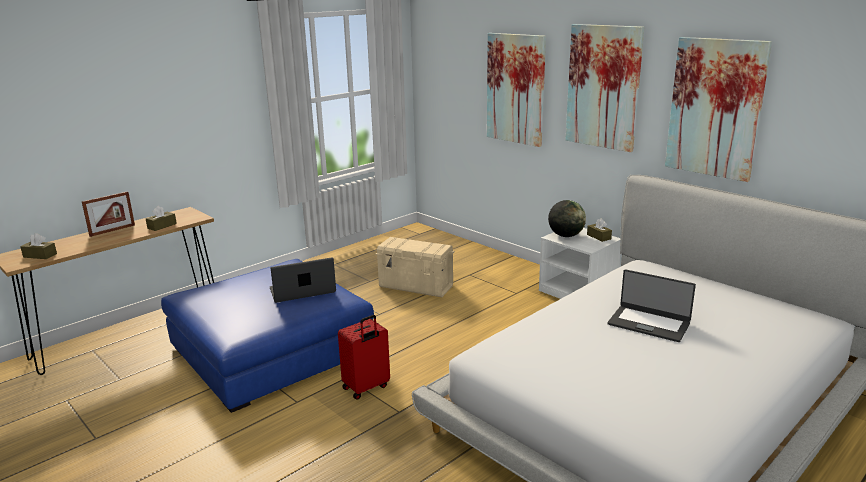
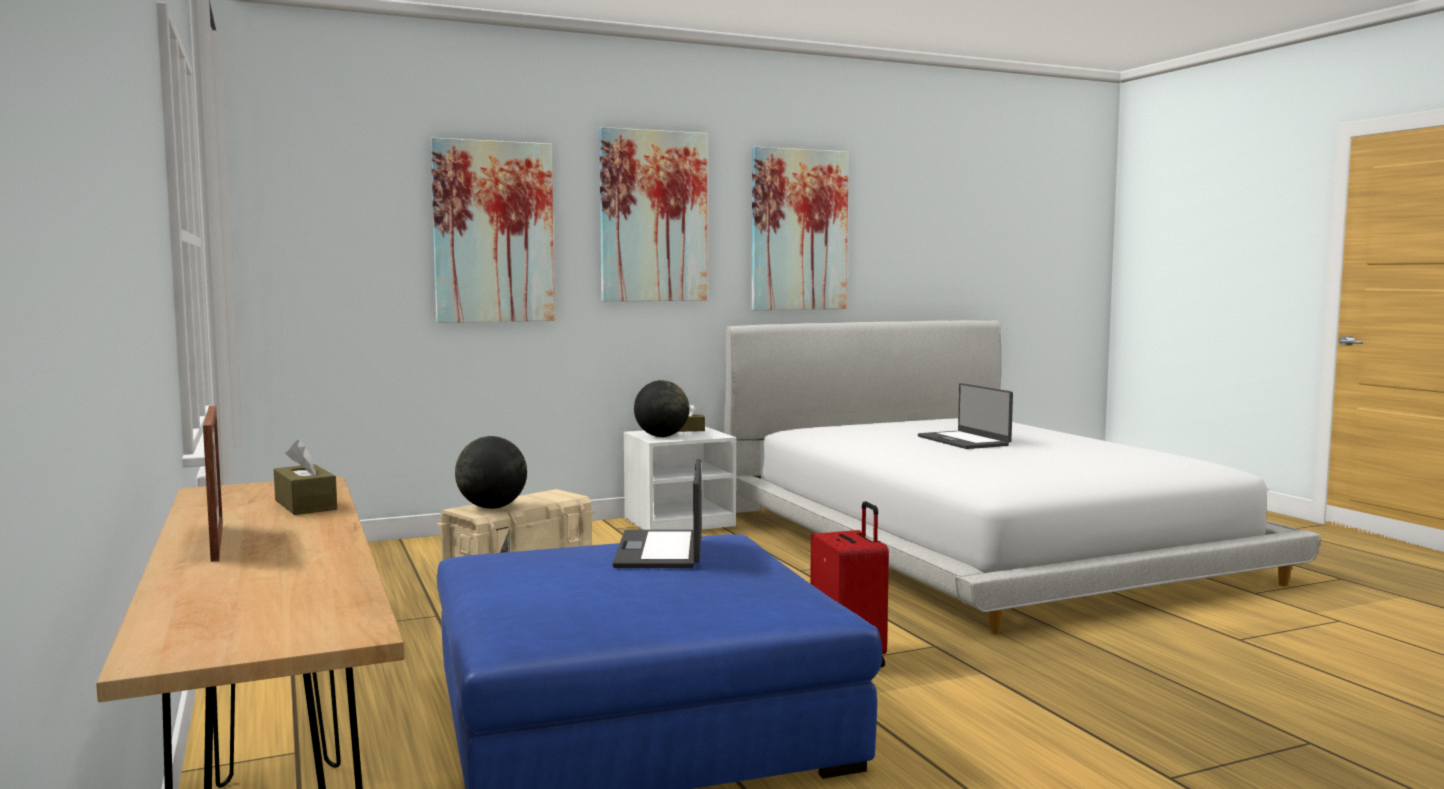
camera: 70 degrees left, 15 degrees down
brown tissue box [20,233,57,259] -> none
laptop [607,269,696,342] -> laptop turned 105 degrees clockwise [918,383,1013,449]
none -> globe [455,436,527,509]

